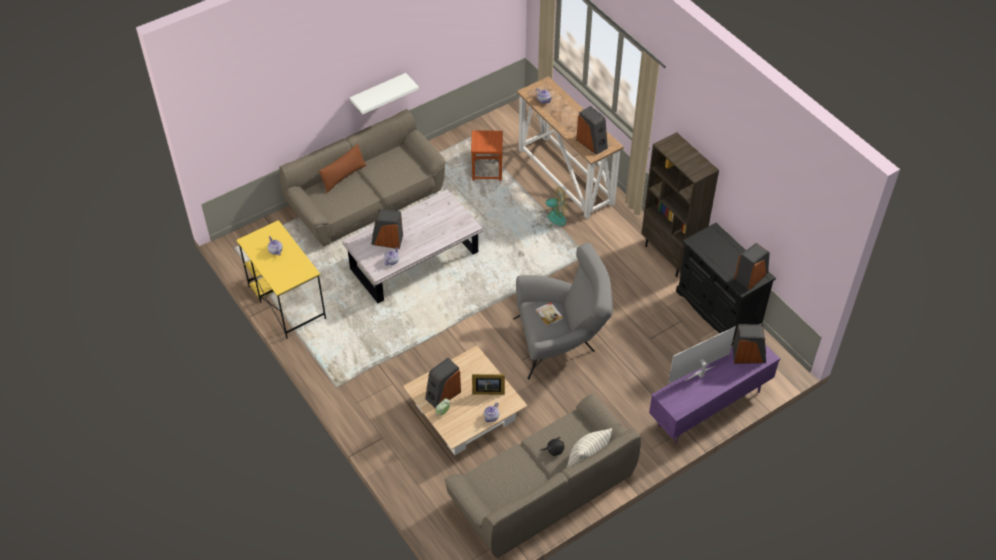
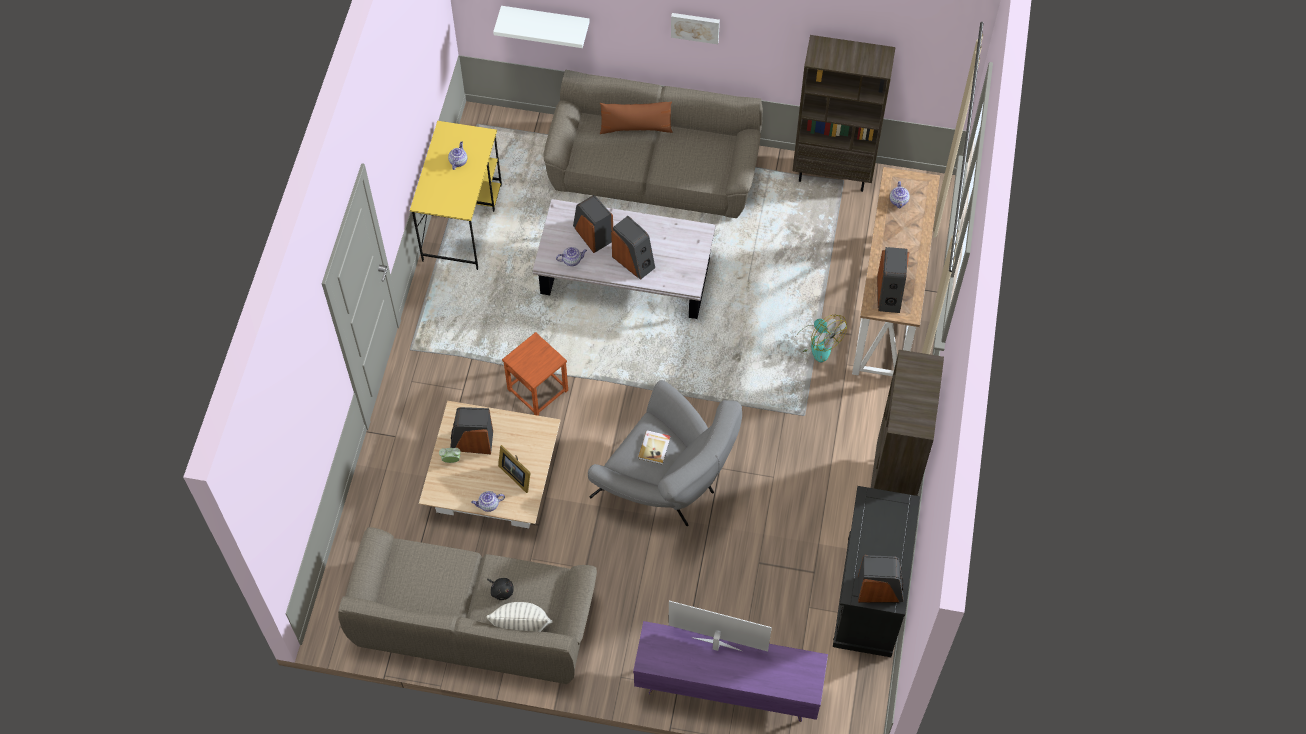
camera: 45 degrees right, 10 degrees up
white shelf [350,73,419,114] -> white shelf moved to [493,6,590,48]
brown stool [471,130,503,181] -> brown stool moved to [502,332,568,416]
speaker [733,324,766,364] -> speaker moved to [611,216,655,280]
none -> picture [671,13,720,44]
none -> brown bookcase [793,35,896,192]

